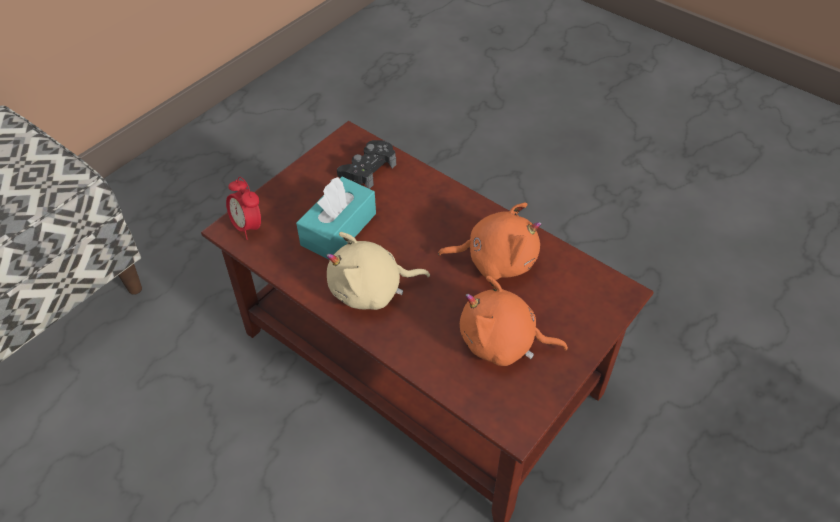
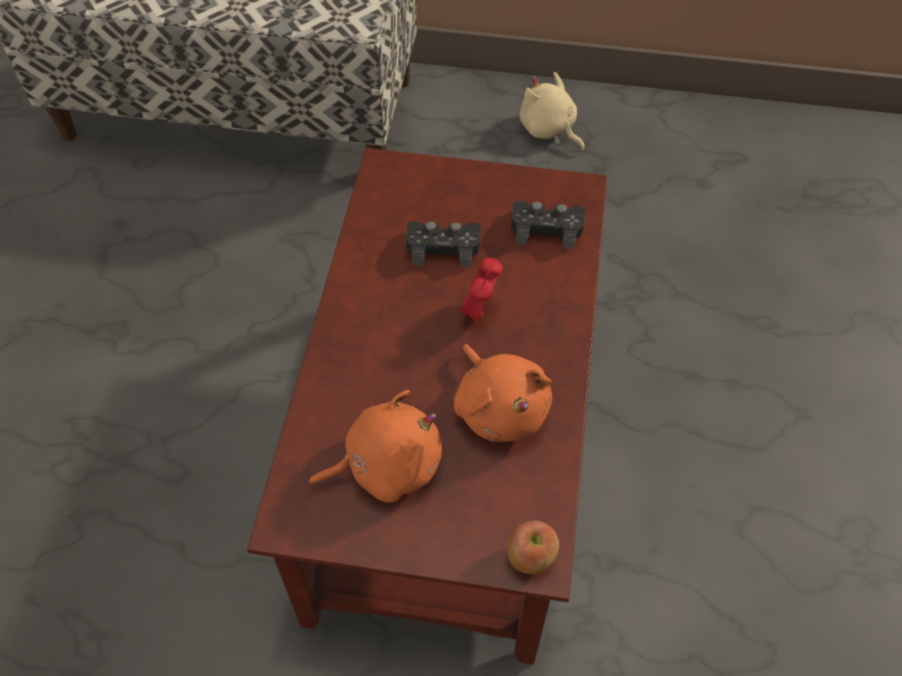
camera: 60 degrees right, 5 degrees up
alarm clock [226,177,261,240] -> alarm clock moved to [460,258,503,323]
turquoise tissue box [296,177,376,260] -> black game controller [406,221,480,267]
beige plush toy [326,232,430,310] -> beige plush toy moved to [520,72,585,151]
orange plush toy [460,276,568,366] -> orange plush toy turned 90 degrees clockwise [309,390,442,503]
none -> apple [507,521,559,574]

